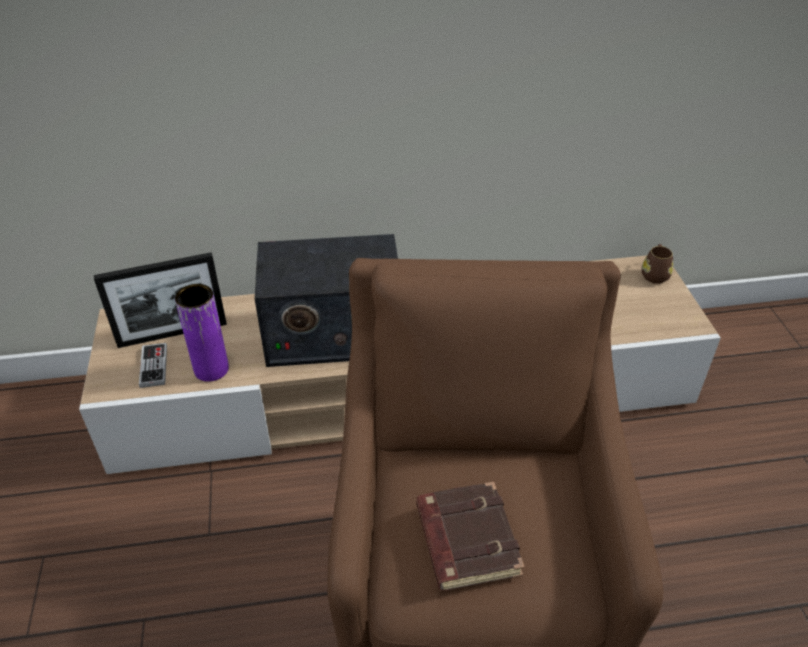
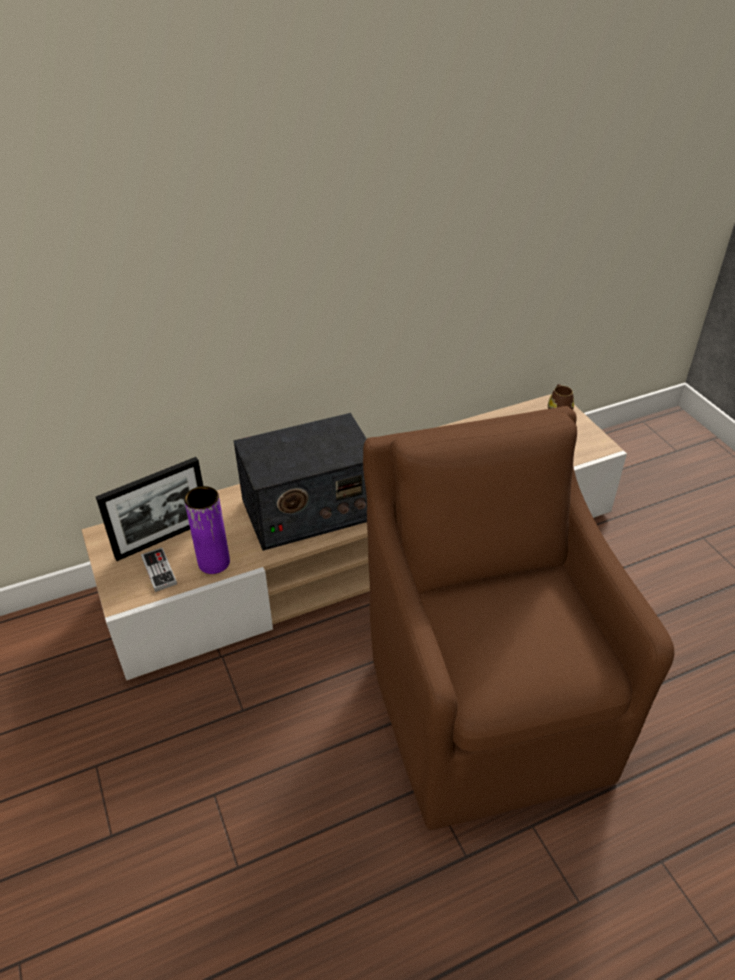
camera: 15 degrees left, 0 degrees up
brown book [416,482,525,591] -> none

